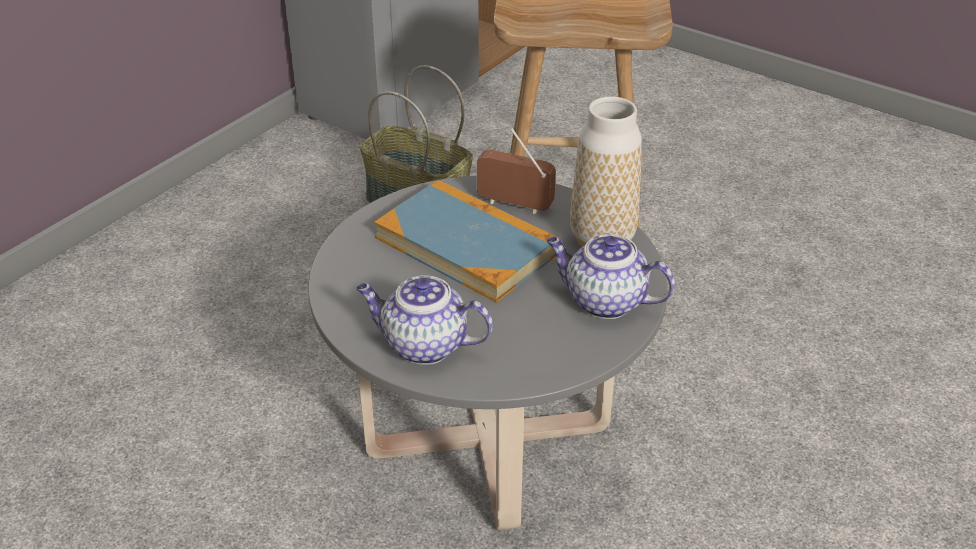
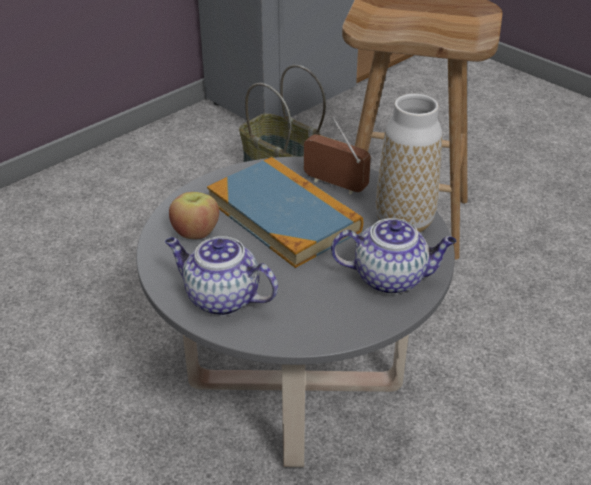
camera: 10 degrees right, 0 degrees up
teapot [546,234,675,319] -> teapot turned 150 degrees clockwise [331,218,457,294]
none -> apple [169,192,219,239]

